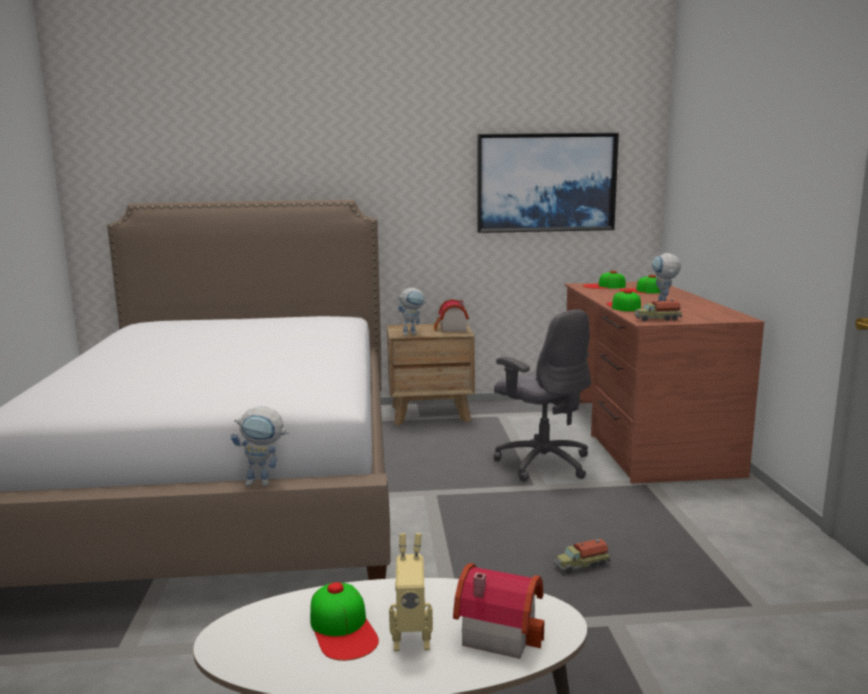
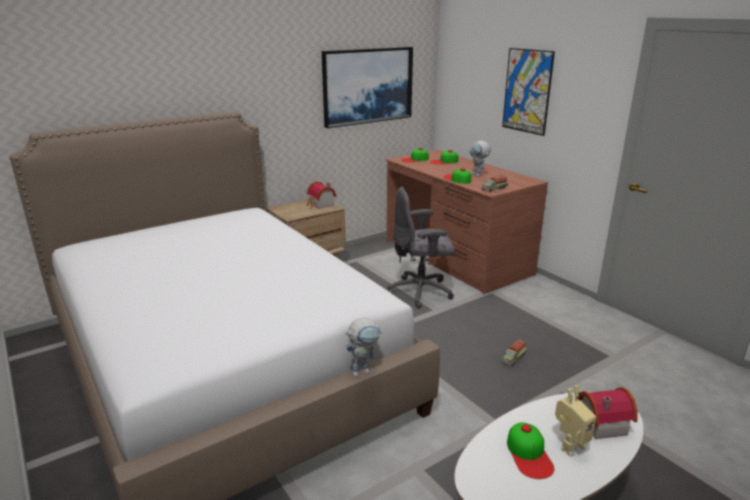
camera: 30 degrees left, 10 degrees up
cap [310,582,379,661] -> cap turned 45 degrees clockwise [507,422,554,479]
toy robot [397,288,427,336] -> none
grey office chair [494,309,591,482] -> grey office chair turned 150 degrees clockwise [388,187,455,309]
none -> picture [502,48,555,136]

